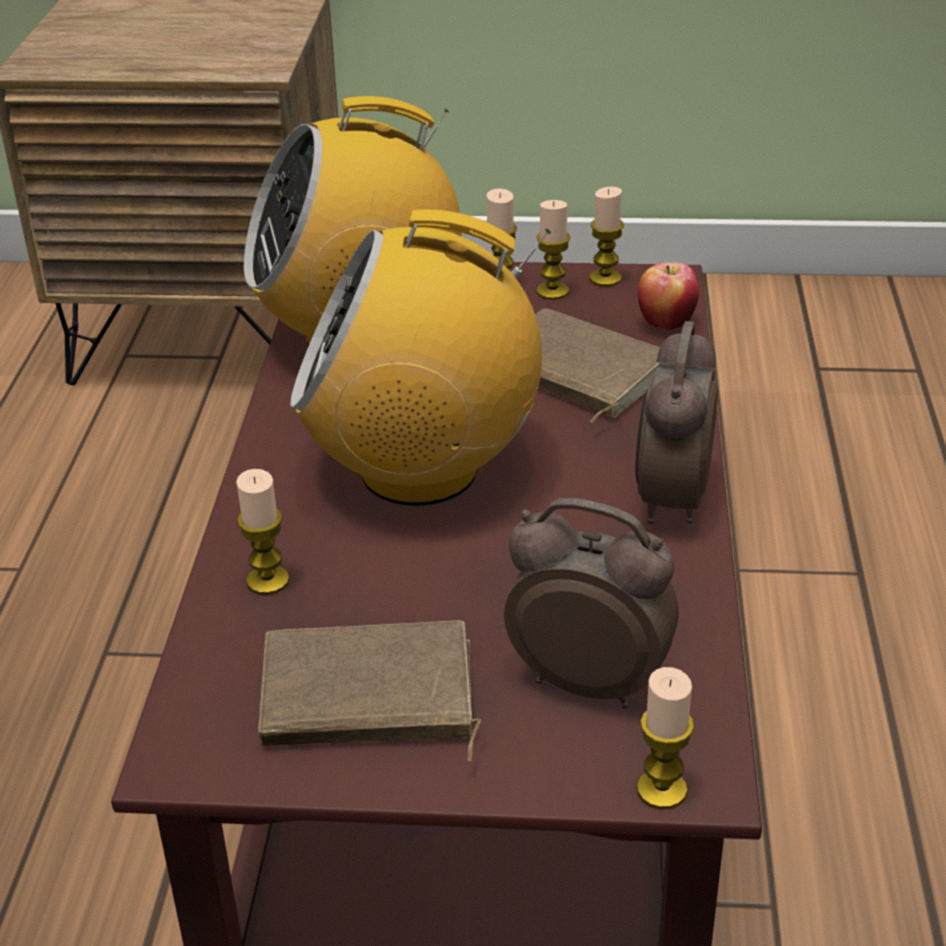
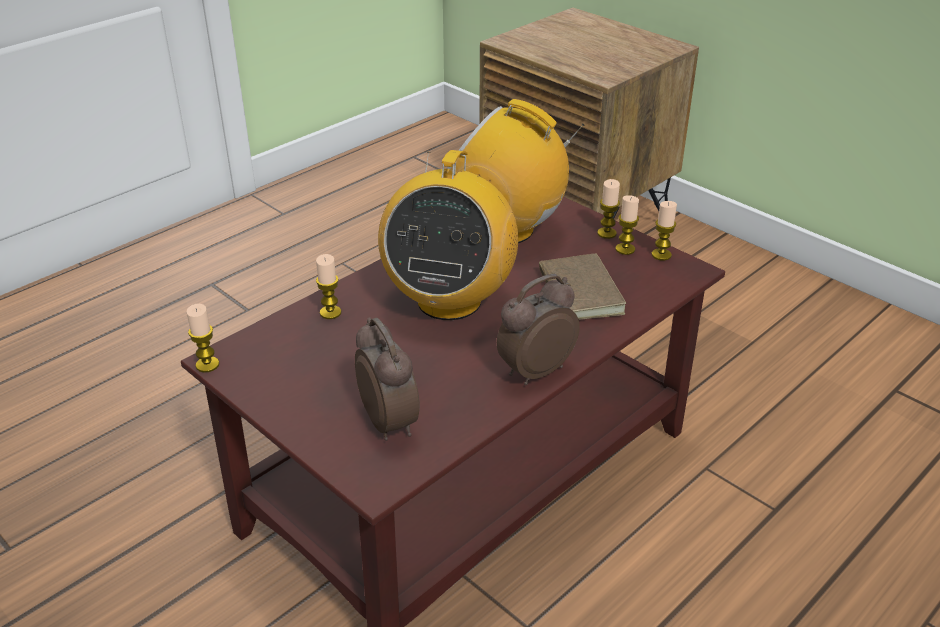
camera: 40 degrees right, 0 degrees up
brown book [258,620,481,762] -> none
radio [290,209,551,506] -> radio turned 120 degrees counterclockwise [378,150,518,320]
candle [637,667,694,809] -> candle moved to [186,304,219,372]
apple [638,262,699,330] -> none

